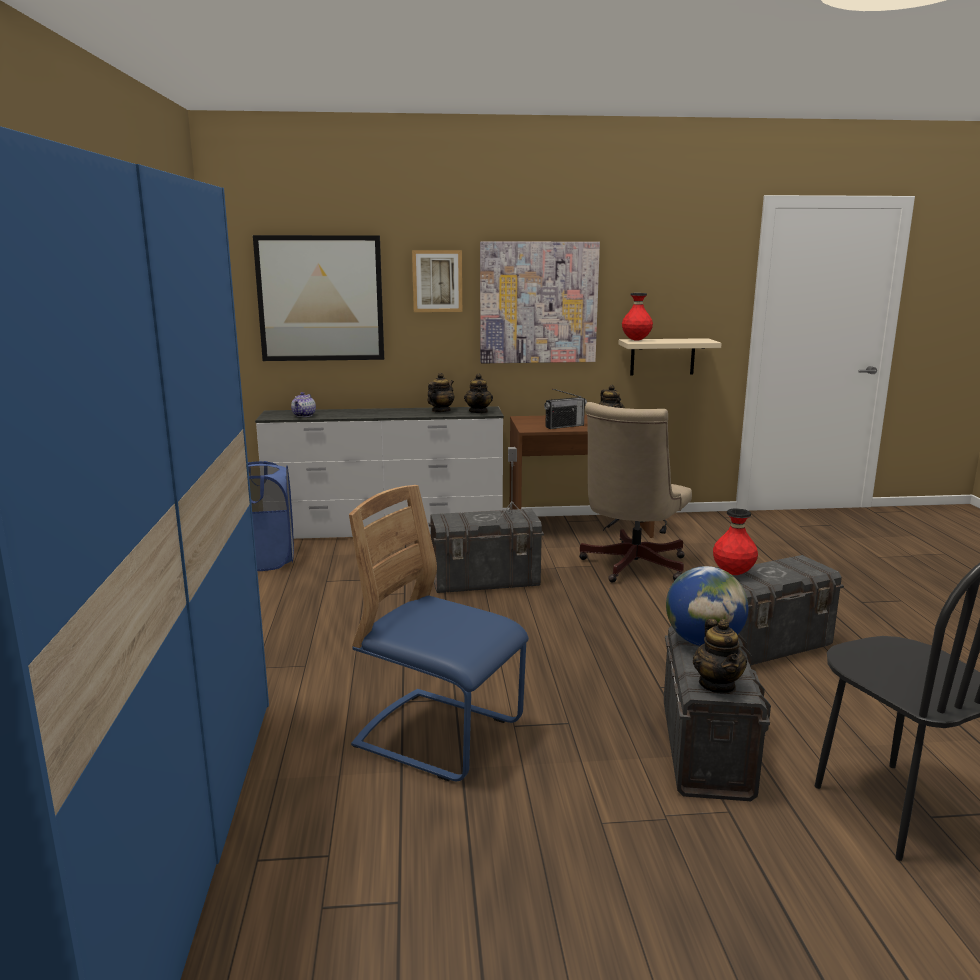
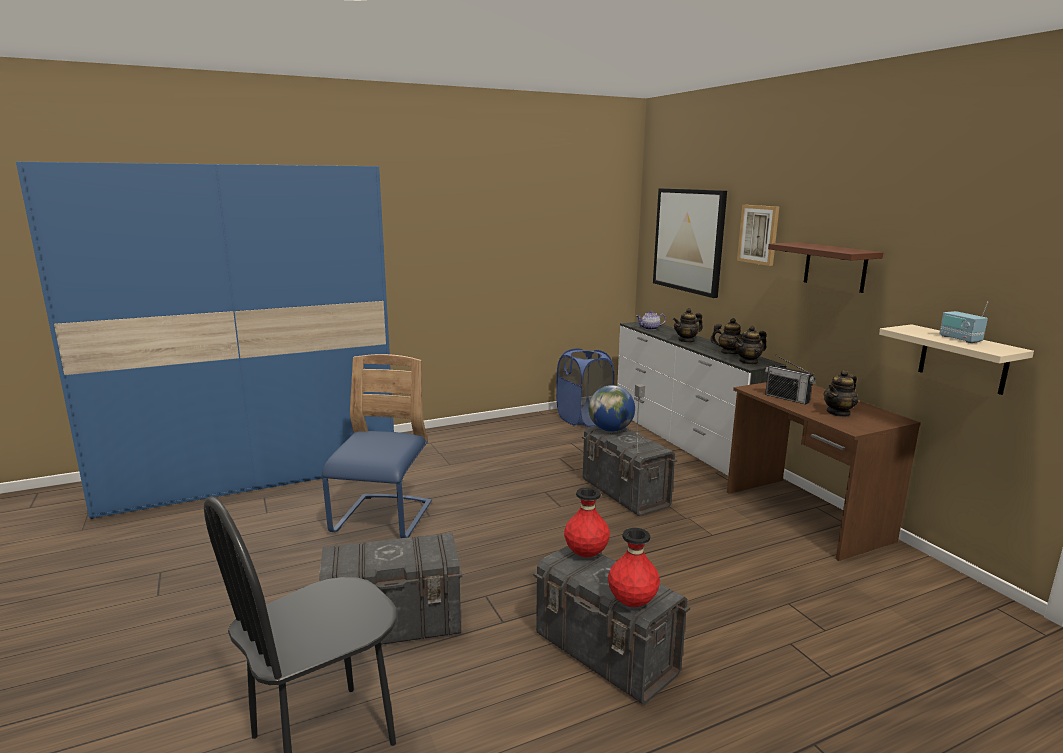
camera: 70 degrees right, 0 degrees up
picture [480,242,600,363] -> brown shelf [768,242,883,293]
beige office chair [579,402,692,583] -> none
red vase [622,293,653,341] -> red vase moved to [608,528,660,607]
globe [666,566,749,646] -> globe moved to [589,385,635,432]
teapot [693,619,747,694] -> teapot moved to [673,308,703,343]
none -> radio [939,301,988,343]

